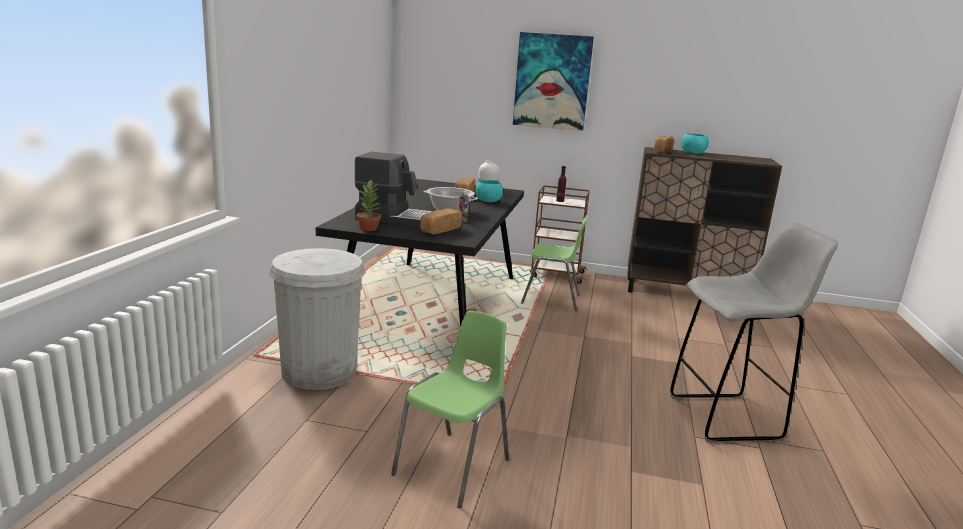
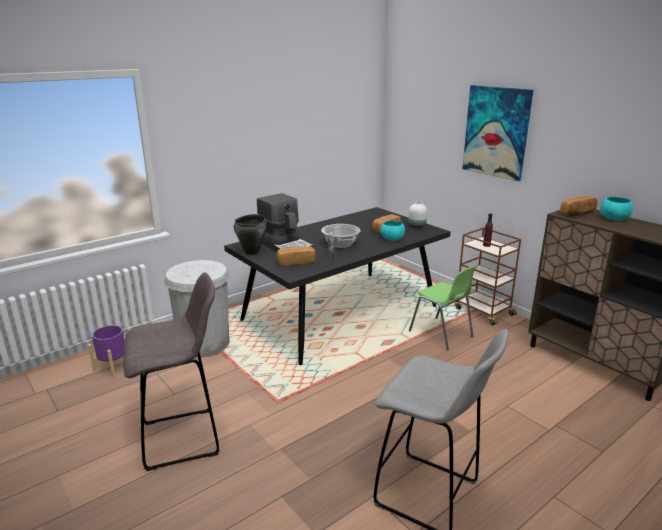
camera: 40 degrees right, 5 degrees up
potted plant [357,180,381,231] -> black cooking pot [234,214,267,255]
green chair [391,311,509,508] -> grey stool [123,272,219,471]
none -> purple planter [88,325,125,378]

